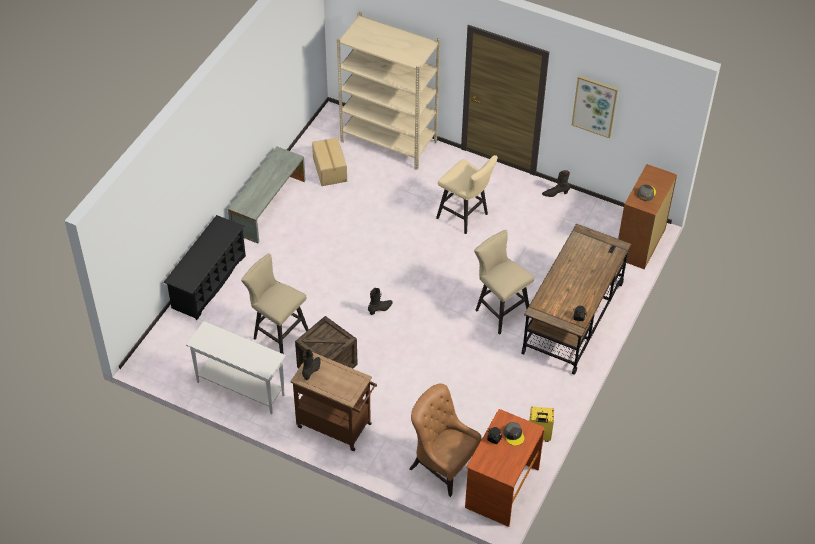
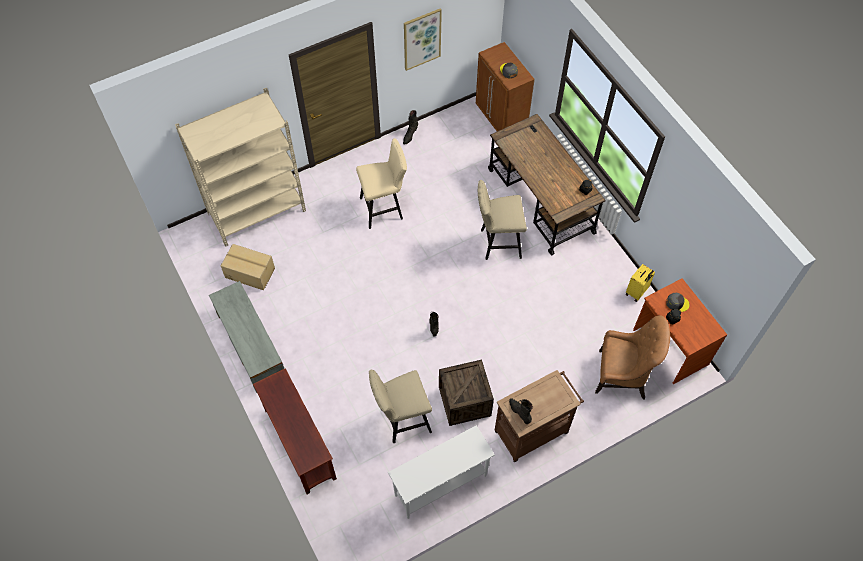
camera: 55 degrees left, 10 degrees up
black shoe rack [163,215,246,320] -> brown console table [253,368,337,494]
brown chair [409,384,481,497] -> brown chair turned 150 degrees counterclockwise [595,315,670,399]

